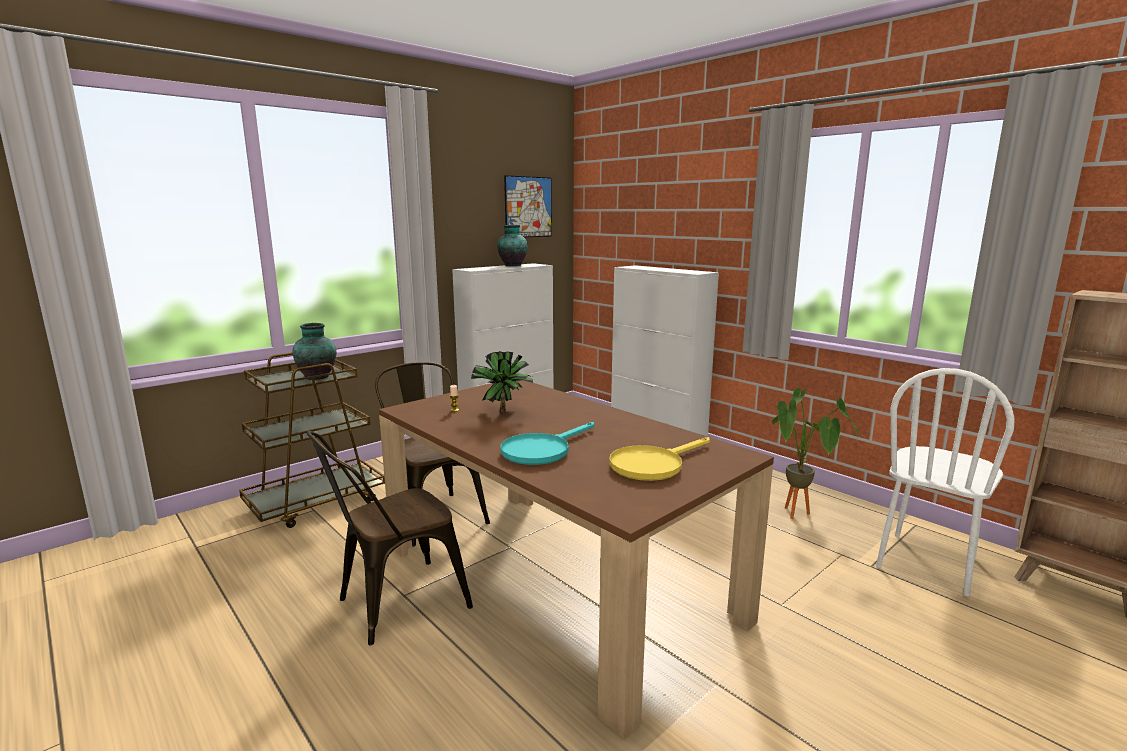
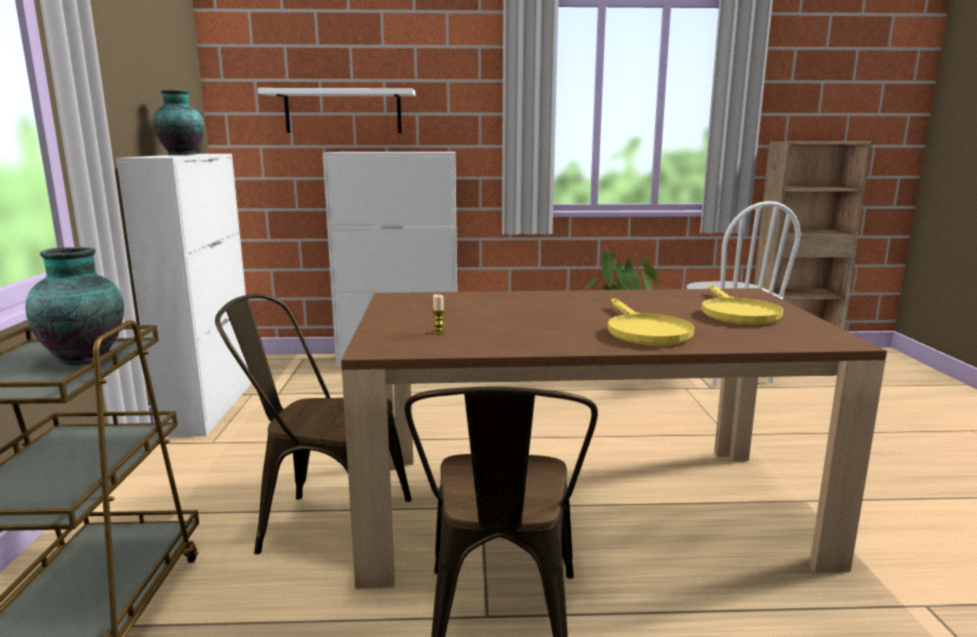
camera: 50 degrees left, 0 degrees up
potted plant [471,351,533,413] -> none
turquoise frying pan [500,422,594,465] -> yellow frying pan [608,298,694,346]
picture [504,175,552,237] -> none
none -> white shelf [258,88,416,133]

